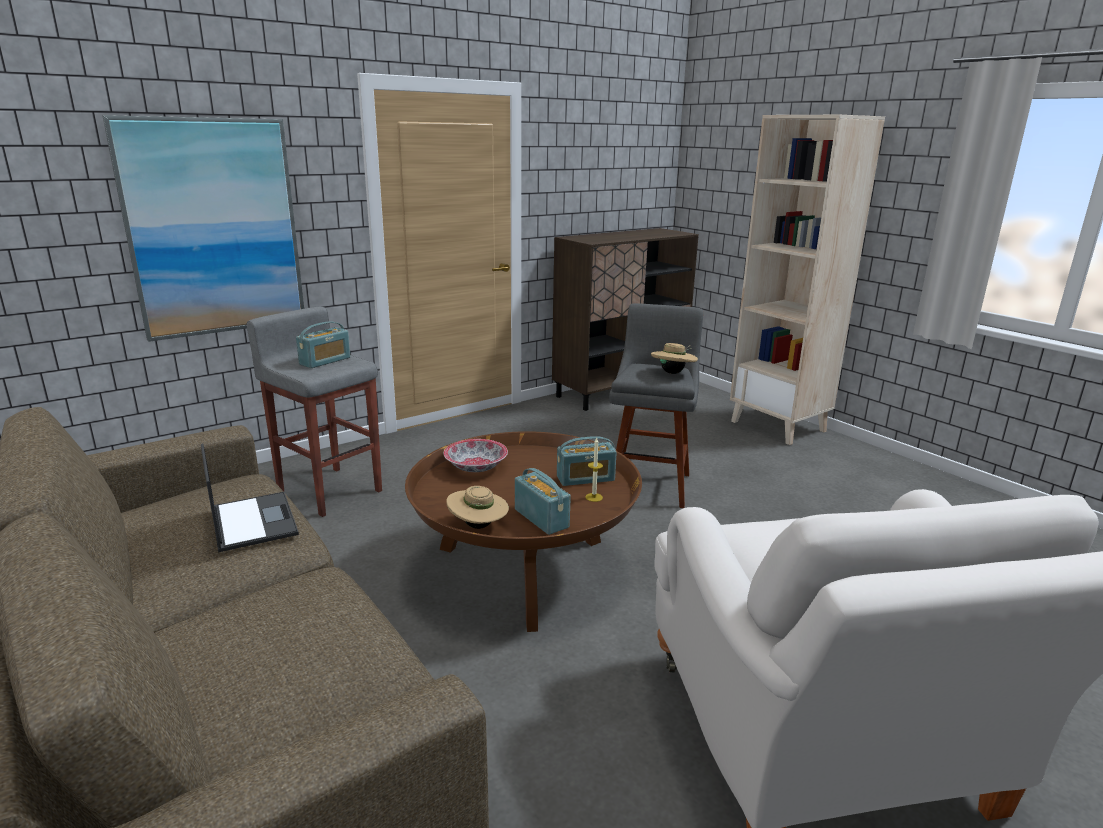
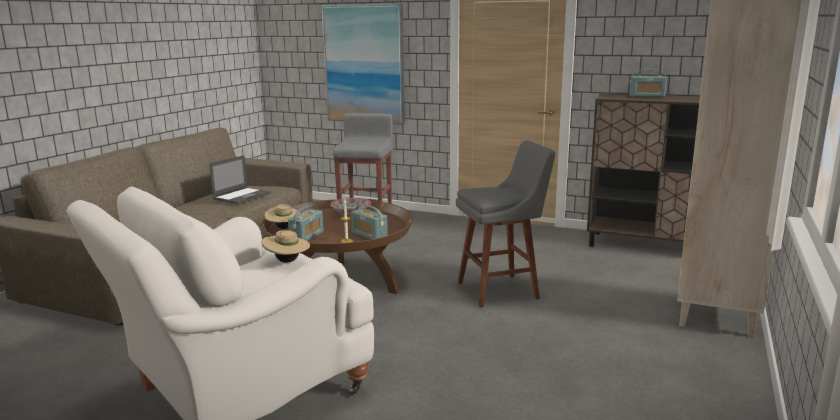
camera: 60 degrees right, 5 degrees down
radio [296,321,351,368] -> radio moved to [629,69,667,97]
beige hat [651,343,698,374] -> beige hat moved to [261,230,310,263]

